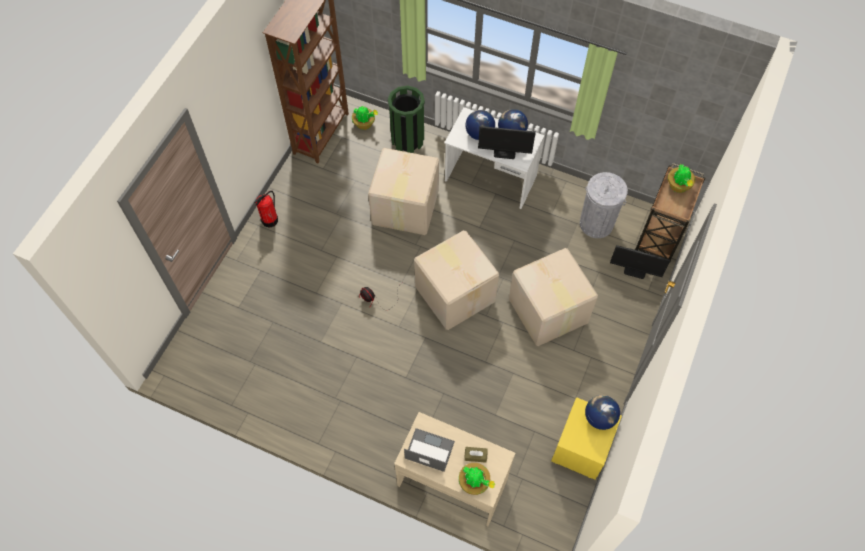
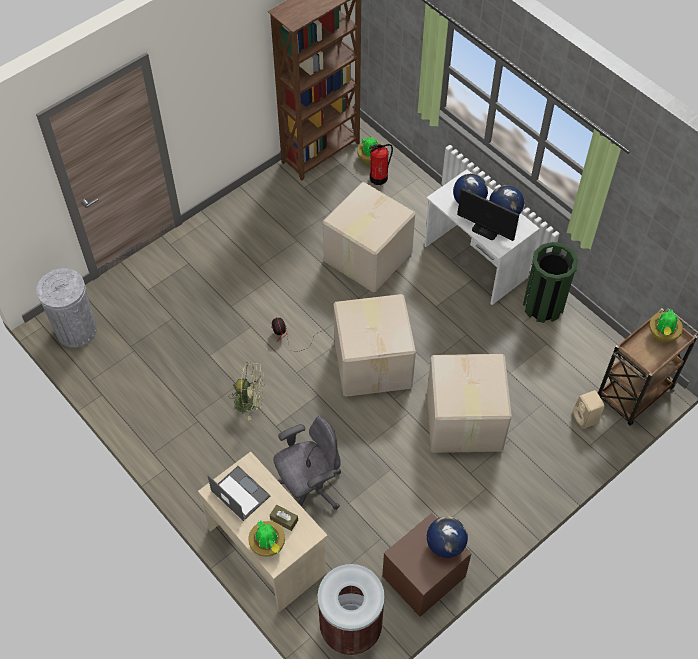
camera: 25 degrees right, 5 degrees down
fire extinguisher [255,191,278,228] -> fire extinguisher moved to [369,144,393,185]
green trash can [388,86,425,153] -> green trash can moved to [523,242,578,323]
yellow nightstand [551,397,622,480] -> brown nightstand [382,513,472,617]
grey trash can [580,172,628,238] -> grey trash can moved to [36,268,97,348]
monitor [610,245,670,279] -> beige speaker [572,390,605,429]
none -> green fan [229,362,265,420]
none -> grey office chair [273,416,341,510]
none -> brown trash can [318,564,385,655]

